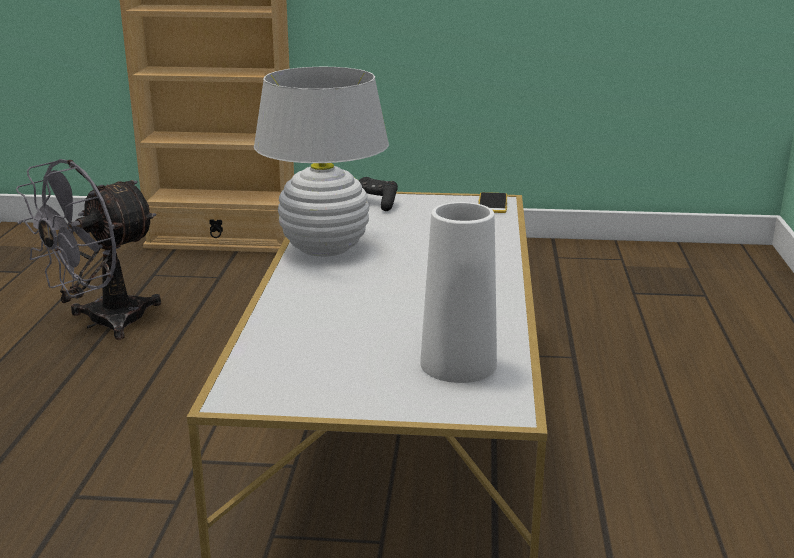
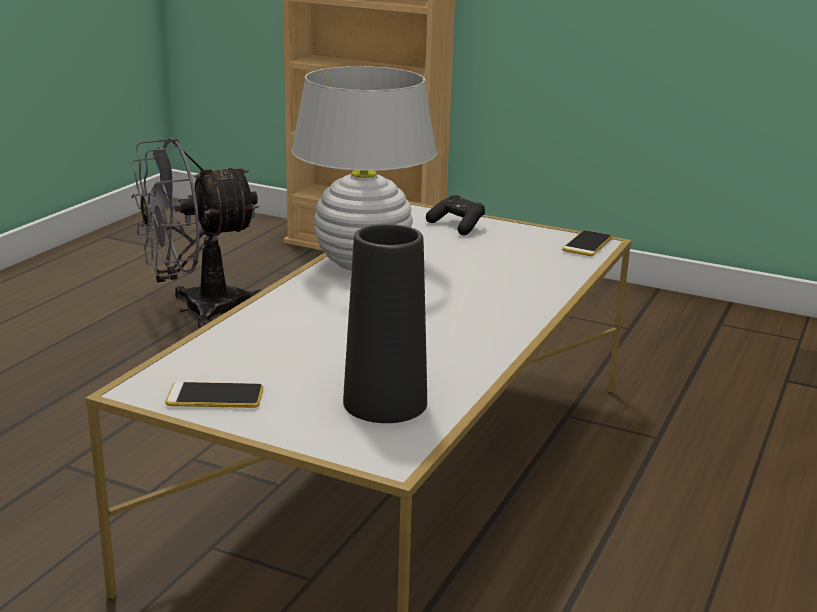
camera: 20 degrees right, 0 degrees up
white vase [420,202,497,383] -> black vase [343,224,427,423]
none -> phone [165,382,264,408]

